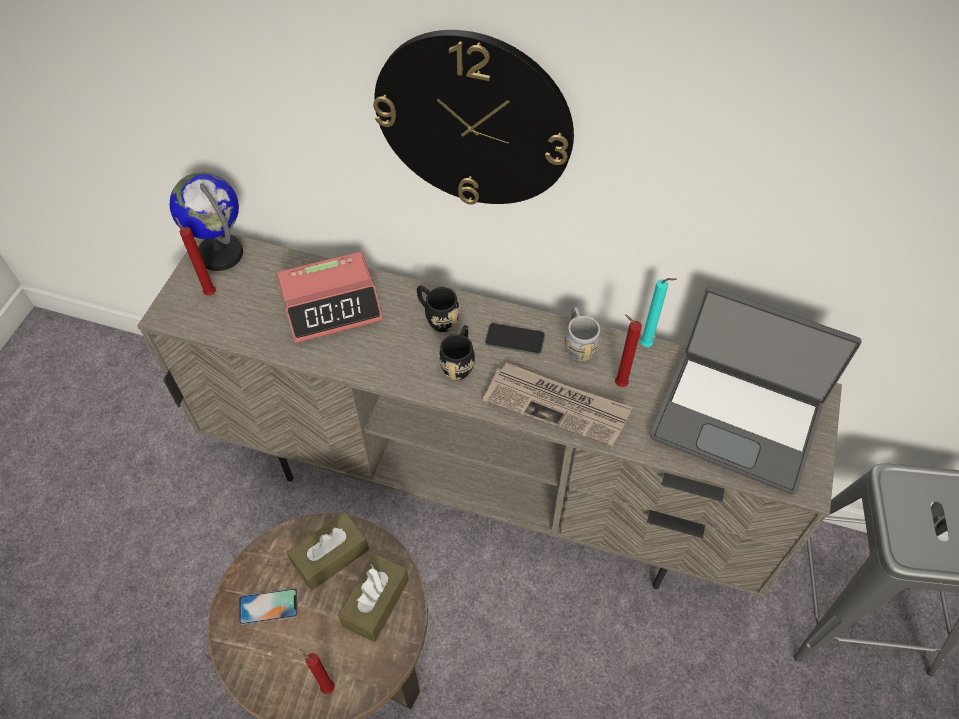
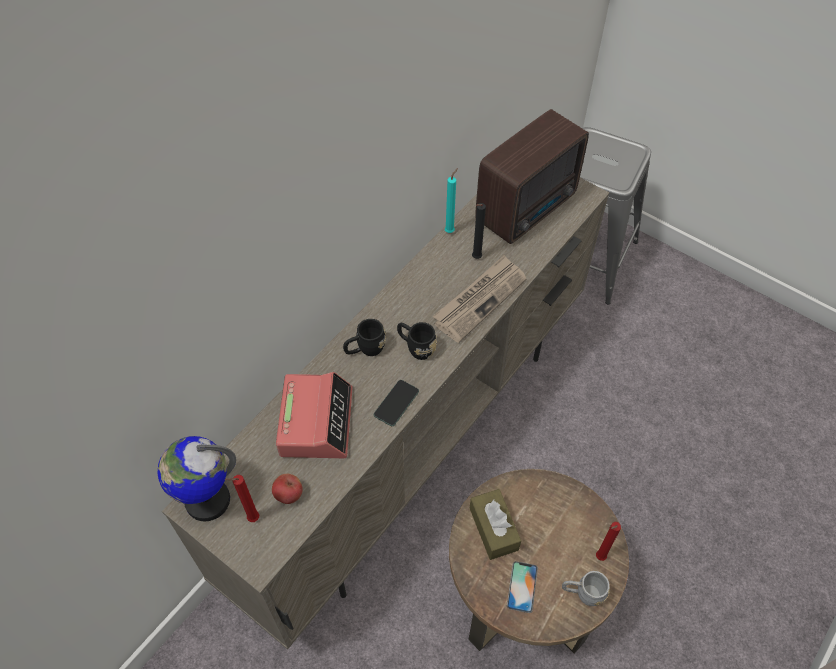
camera: 70 degrees left, 0 degrees up
brown tissue box [338,553,409,642] -> none
wall clock [373,30,574,205] -> none
phone [485,323,545,355] -> phone moved to [374,380,419,426]
grey mug [565,307,601,361] -> grey mug moved to [562,571,610,606]
red candle [615,315,642,387] -> black candle [472,203,486,259]
laptop [650,286,861,495] -> radio [475,109,589,244]
none -> apple [272,474,303,504]

